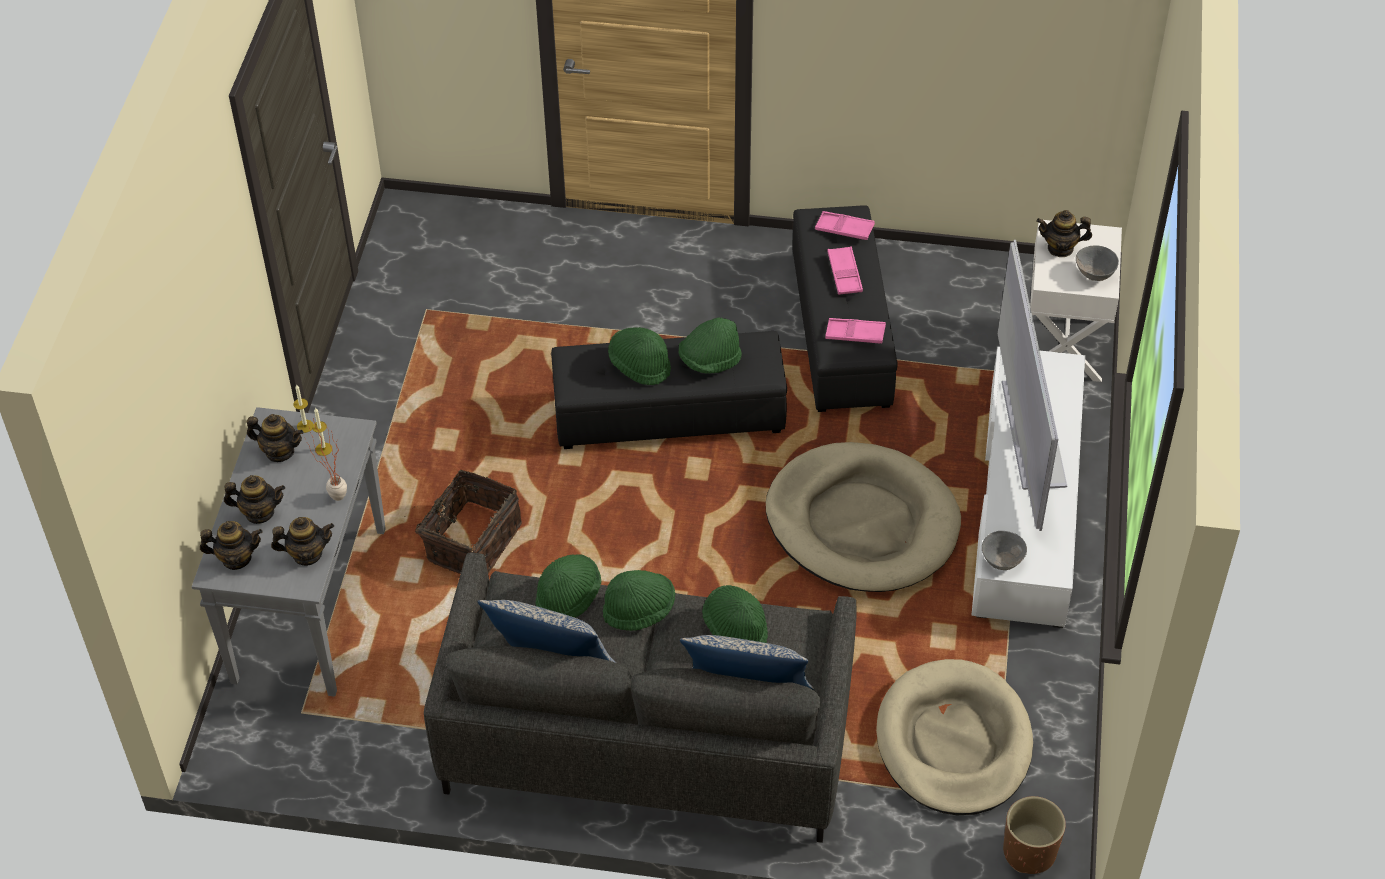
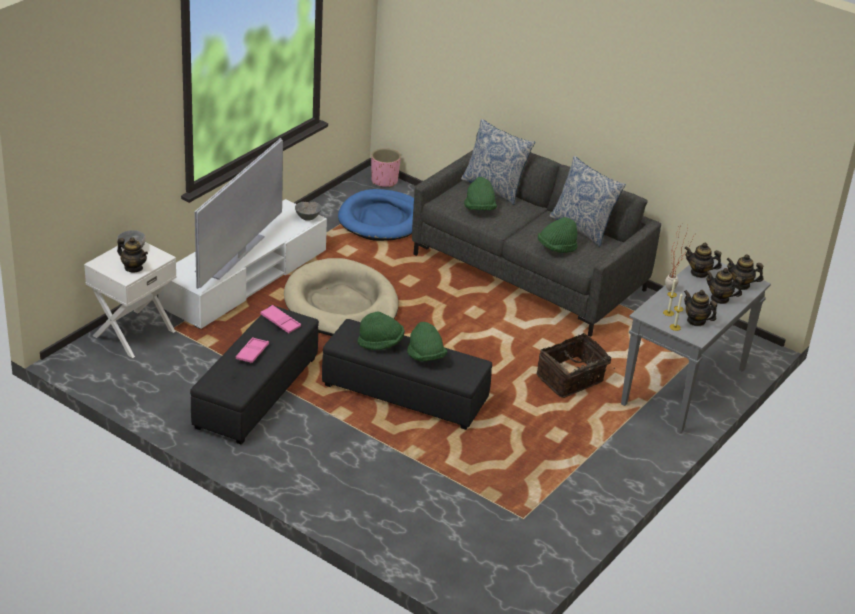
camera: 155 degrees left, 15 degrees down
green hat [603,570,675,631] -> none
pink tray [815,211,875,240] -> none
beige dog bed [876,659,1033,815] -> blue dog bed [338,189,414,241]
brown planter [1003,796,1066,874] -> pink planter [371,148,401,188]

